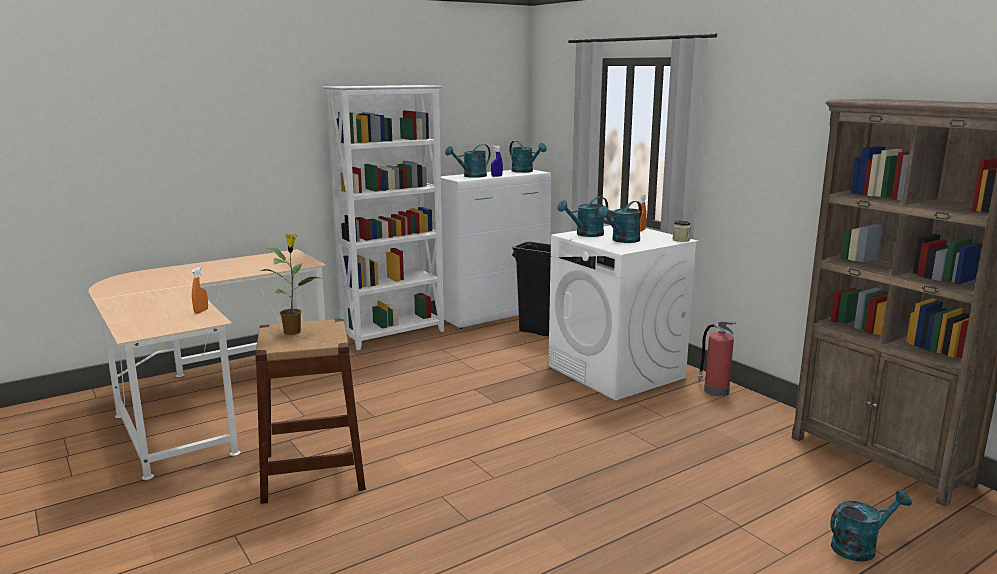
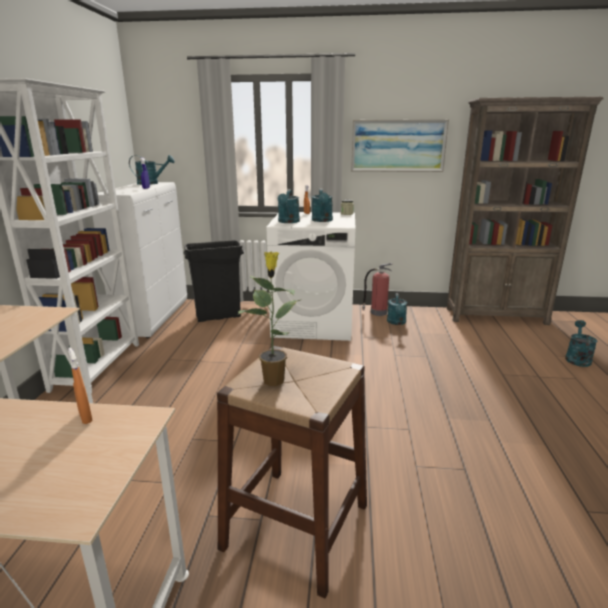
camera: 50 degrees left, 5 degrees up
turquoise watering can [445,144,490,178] -> turquoise watering can moved to [387,293,407,325]
none -> picture [351,119,449,172]

